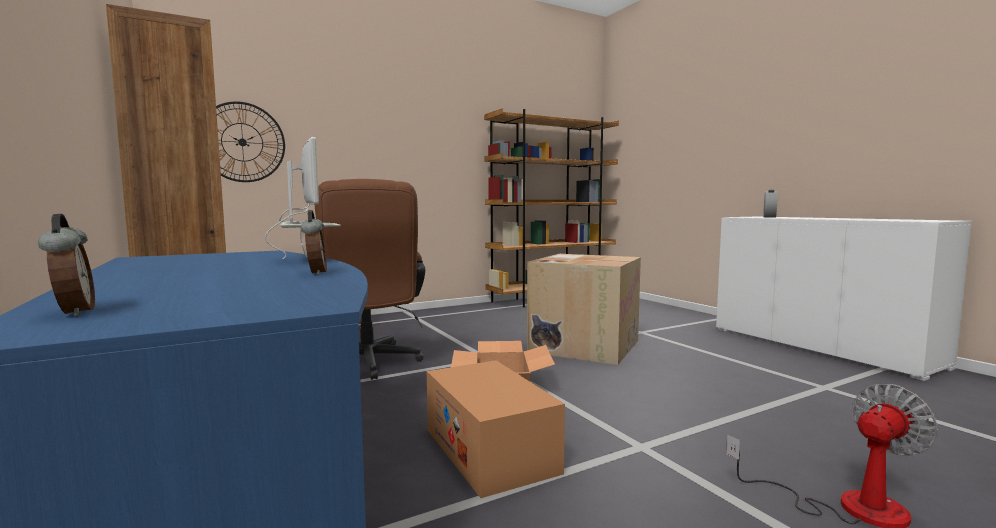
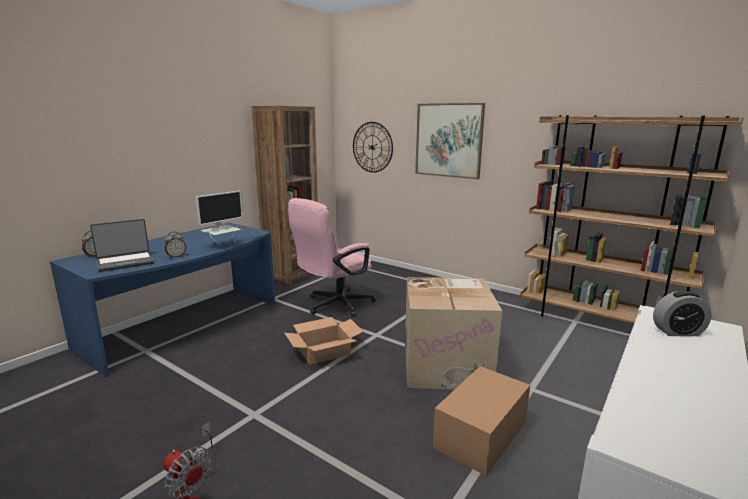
camera: 65 degrees right, 10 degrees up
brown office chair [315,179,425,380] -> pink office chair [288,198,376,317]
cardboard box [427,360,565,498] -> cardboard box moved to [433,366,530,476]
none -> laptop [90,219,155,272]
none -> picture [415,103,485,179]

